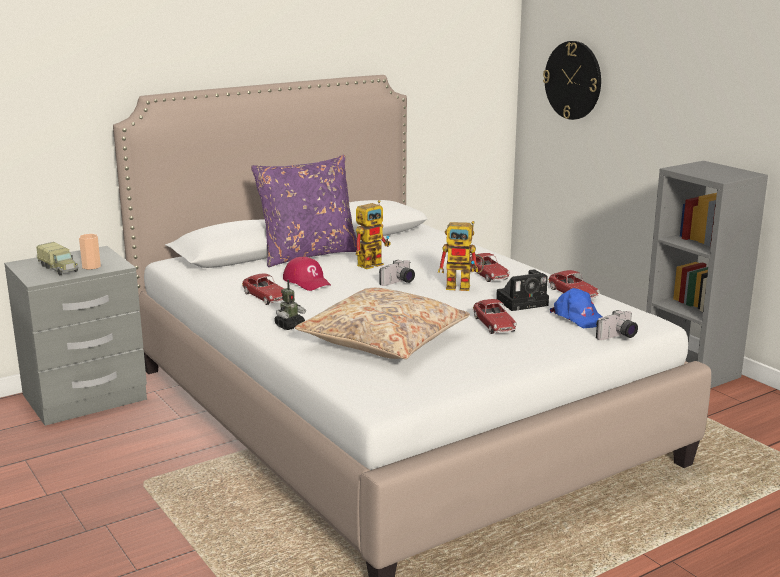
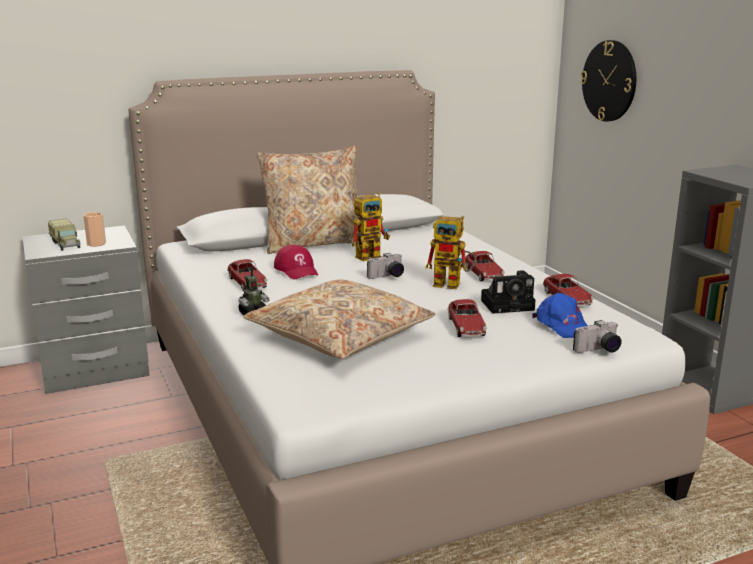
camera: 10 degrees right, 0 degrees up
purple pillow [251,155,357,267] -> beige pillow [256,146,360,254]

